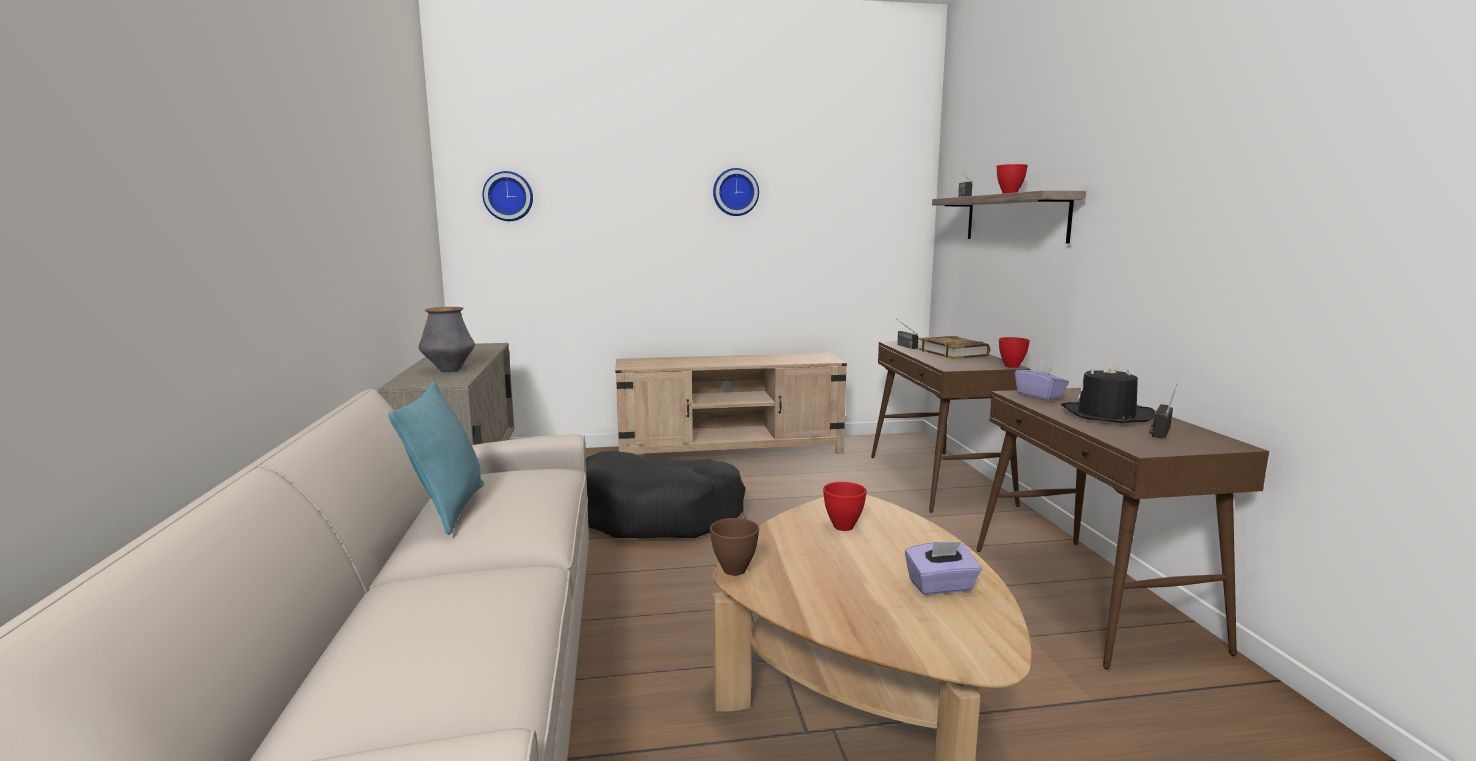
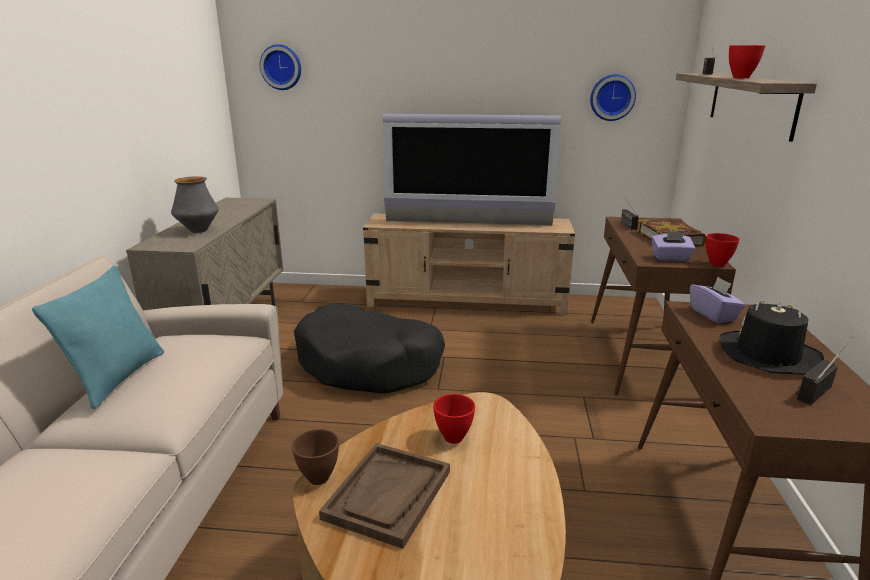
camera: 15 degrees right, 10 degrees up
wall clock [713,168,759,216] -> wall clock moved to [590,74,636,121]
purple tissue box [905,542,981,595] -> purple tissue box moved to [652,231,695,261]
none -> brown tray [319,443,450,549]
none -> television [382,114,561,225]

